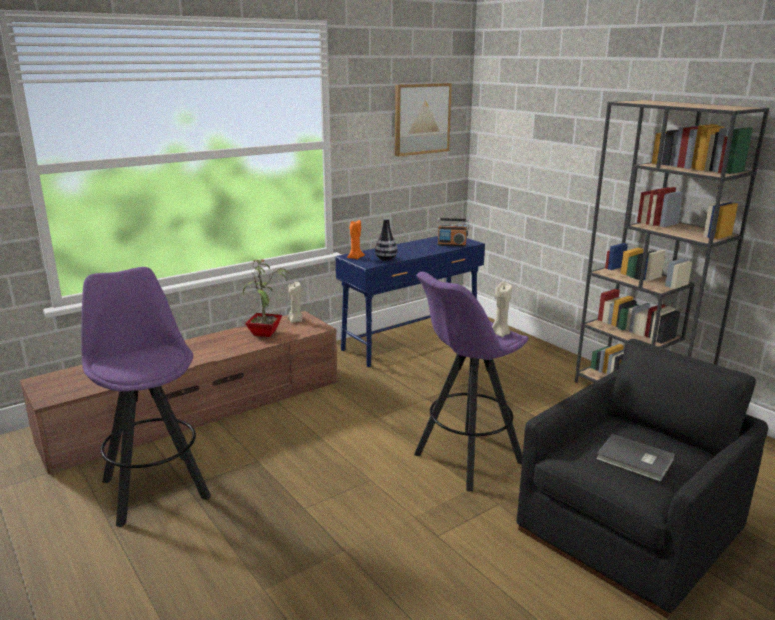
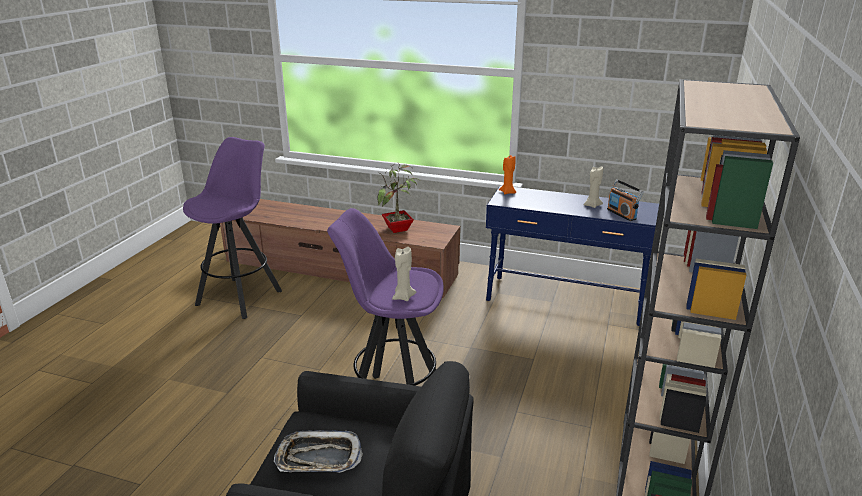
camera: 55 degrees right, 5 degrees up
beige candle [288,282,303,323] -> beige candle moved to [583,166,603,208]
vase [375,218,398,261] -> none
picture [395,83,452,156] -> none
grey book [596,434,675,482] -> tray [274,430,363,473]

